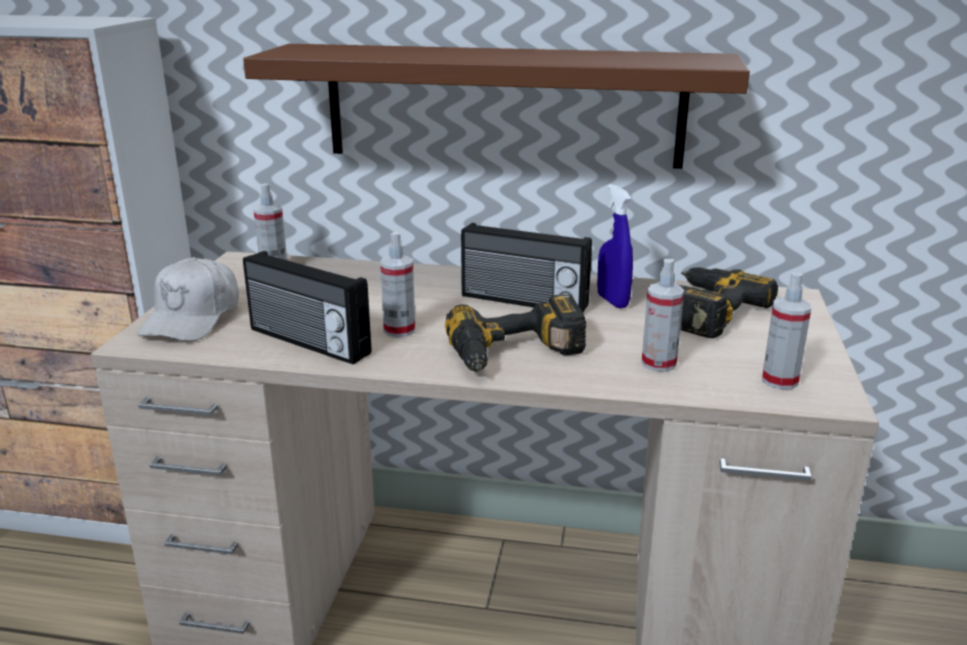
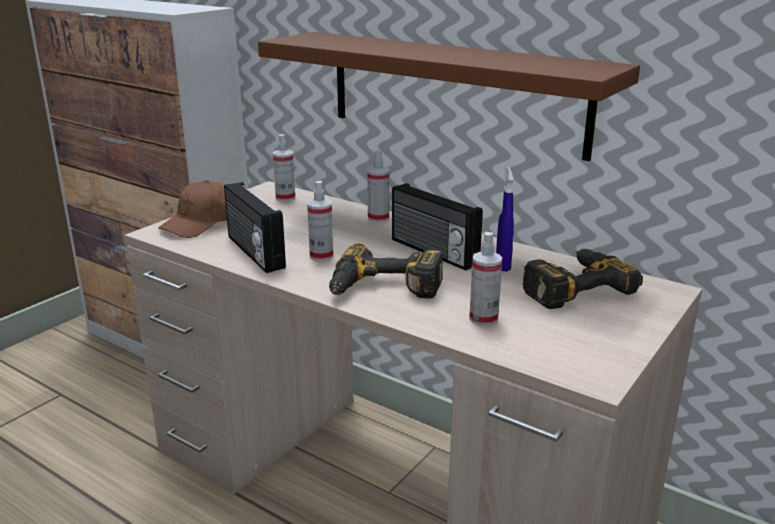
camera: 25 degrees right, 0 degrees up
white cap [137,257,239,341] -> brown cap [158,180,227,238]
spray bottle [762,272,811,389] -> spray bottle moved to [367,150,389,222]

